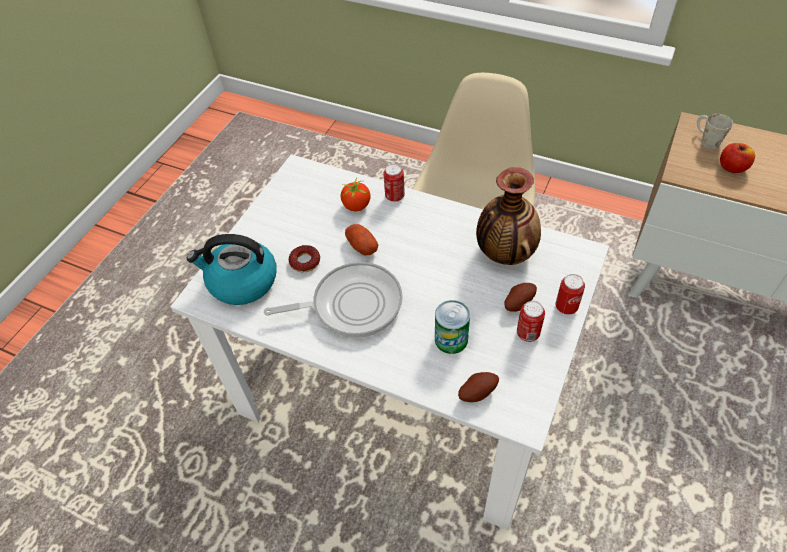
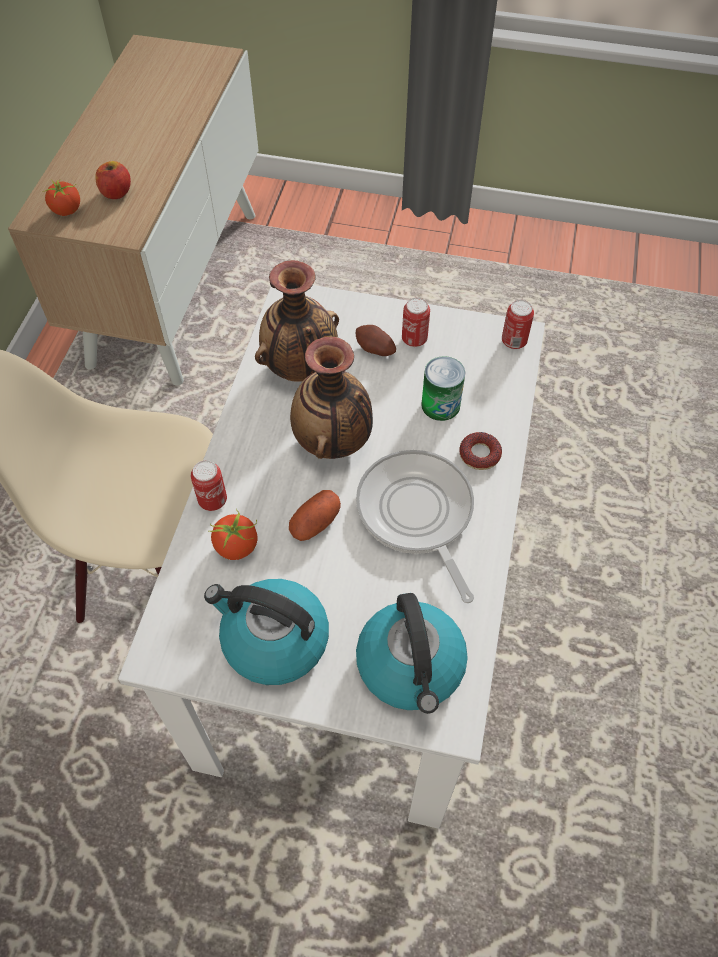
camera: 105 degrees left, 5 degrees up
donut [289,245,320,272] -> donut moved to [459,432,502,470]
potato [458,372,499,402] -> none
can [556,274,585,315] -> can moved to [502,300,534,349]
white mug [697,114,733,149] -> tomato [43,179,80,216]
none -> kettle [204,579,329,685]
none -> vase [290,337,373,459]

